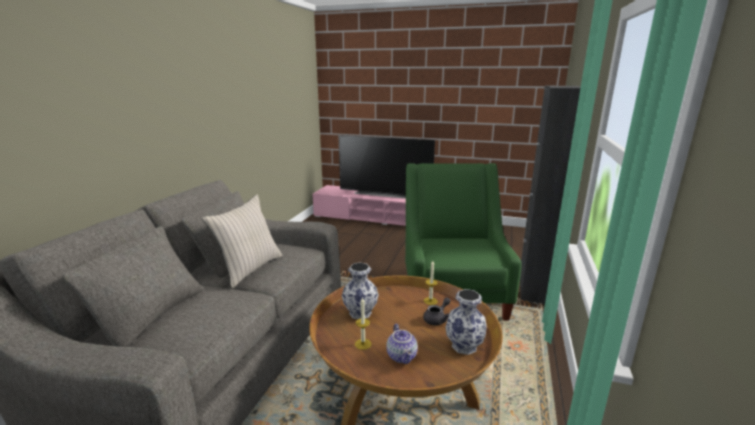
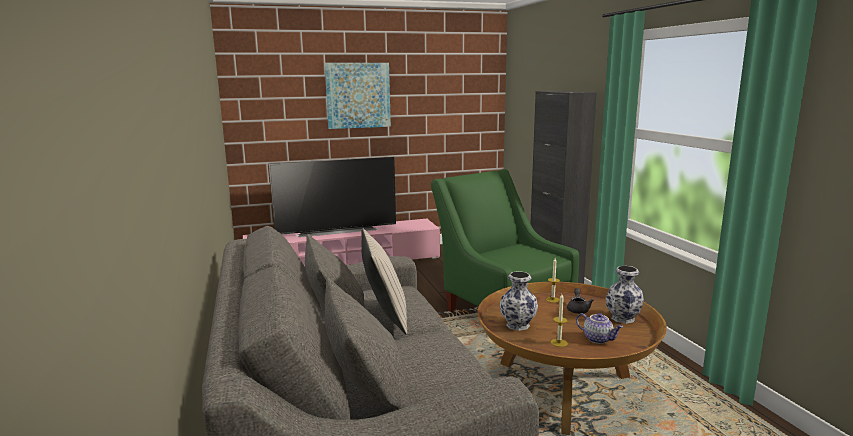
camera: 35 degrees left, 5 degrees down
none -> picture [325,63,391,129]

